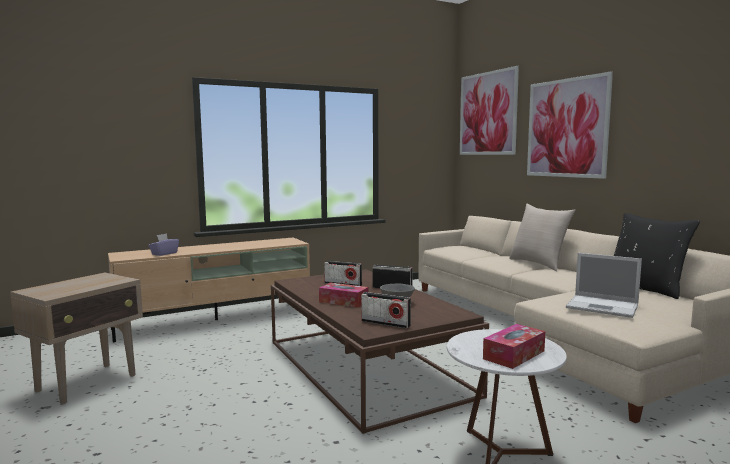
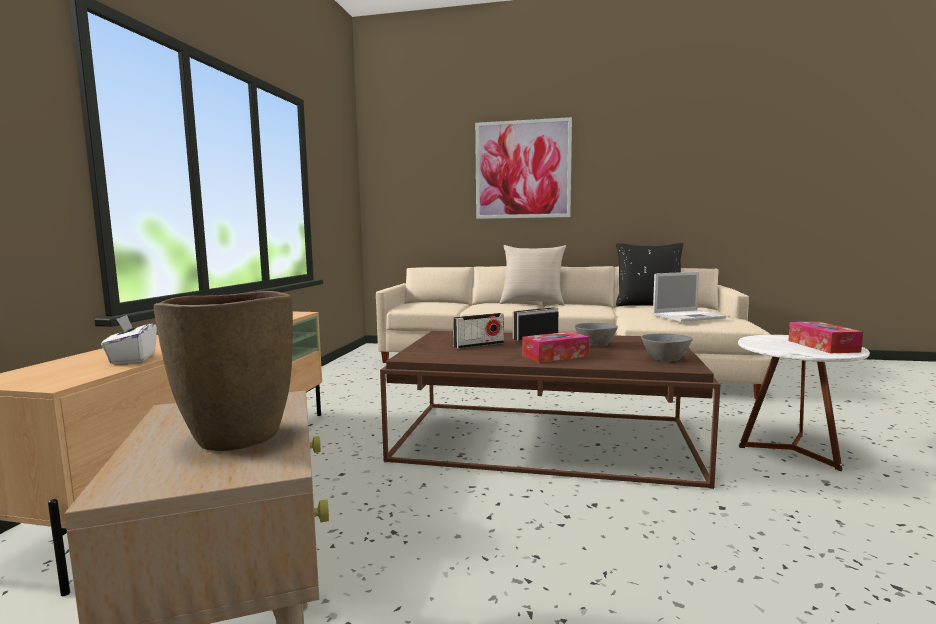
camera: 50 degrees left, 0 degrees up
purple tissue box [149,233,179,256] -> white tissue box [101,315,157,364]
radio [361,292,411,329] -> grey bowl [641,333,693,361]
picture [460,66,519,155] -> none
none -> brown vase [154,291,293,451]

